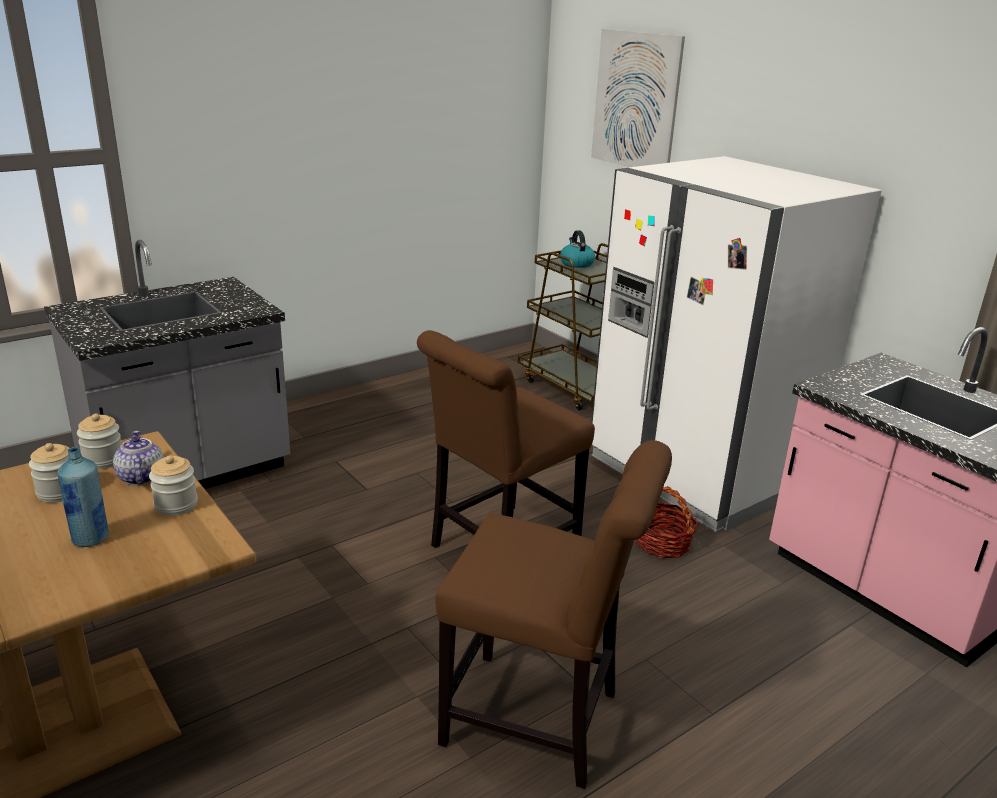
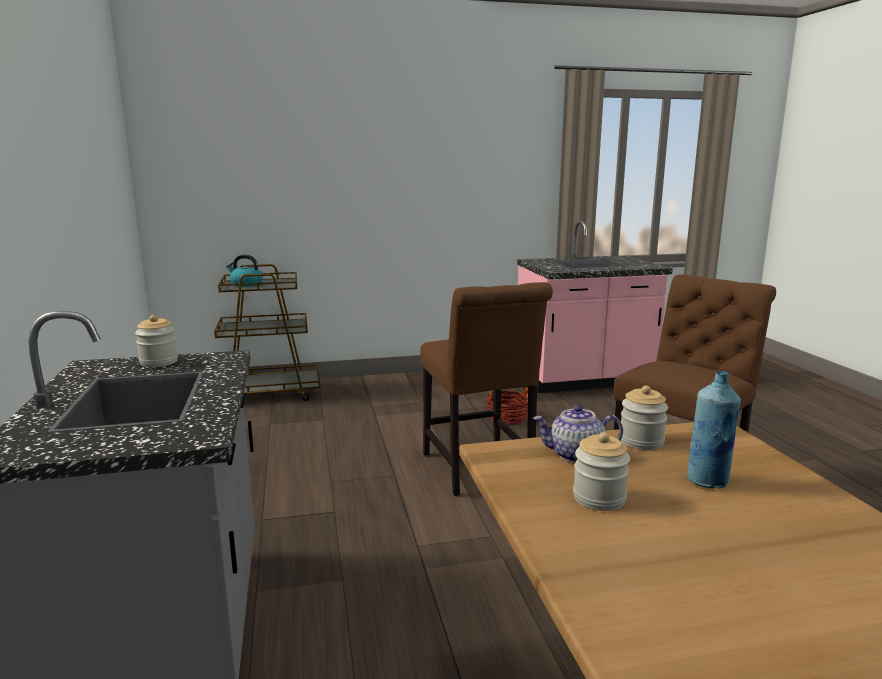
camera: 65 degrees left, 10 degrees down
jar [77,414,121,469] -> jar moved to [135,315,178,367]
picture [591,29,685,167] -> none
white fridge [591,156,882,532] -> none

